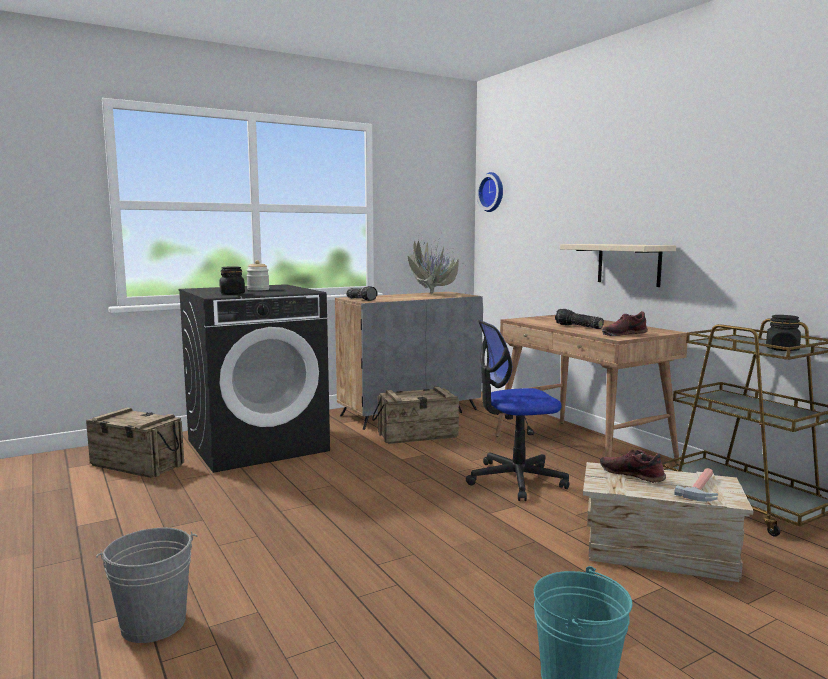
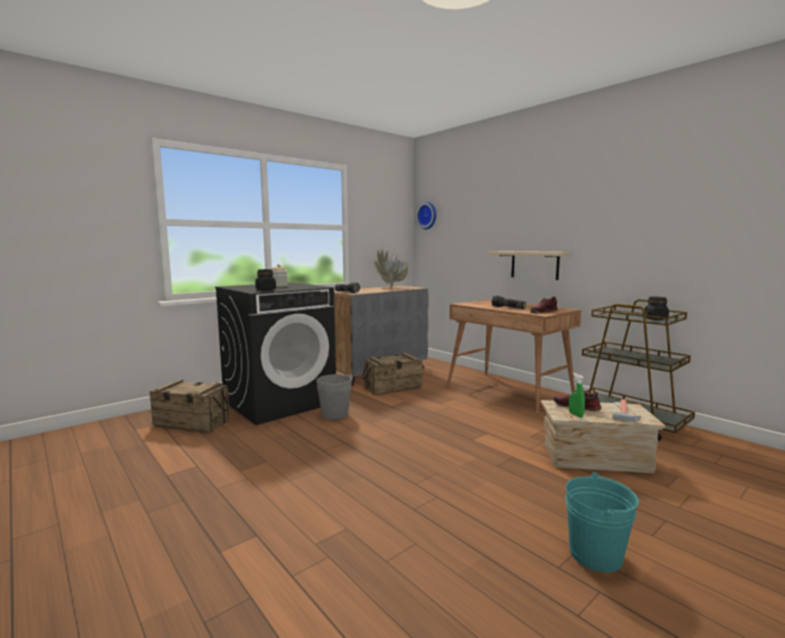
camera: 10 degrees left, 0 degrees up
grey bucket [96,528,197,643] -> grey bucket moved to [316,373,352,420]
office chair [466,320,569,501] -> none
none -> green spray bottle [569,373,585,418]

